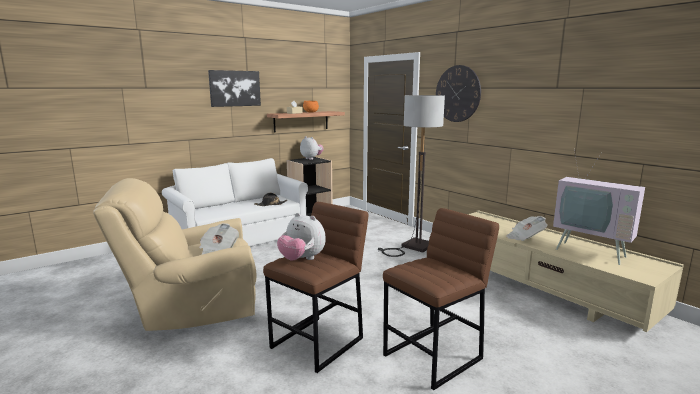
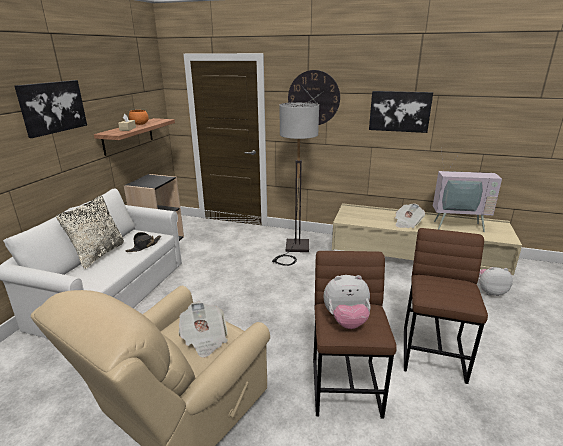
camera: 35 degrees left, 10 degrees up
plush toy [300,136,323,160] -> plush toy moved to [479,267,513,296]
none -> beige pillow [56,195,124,269]
none -> picture [369,91,433,133]

